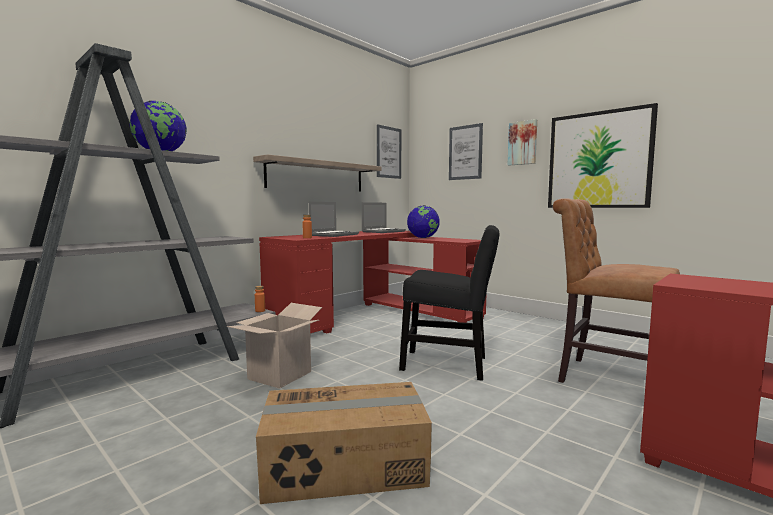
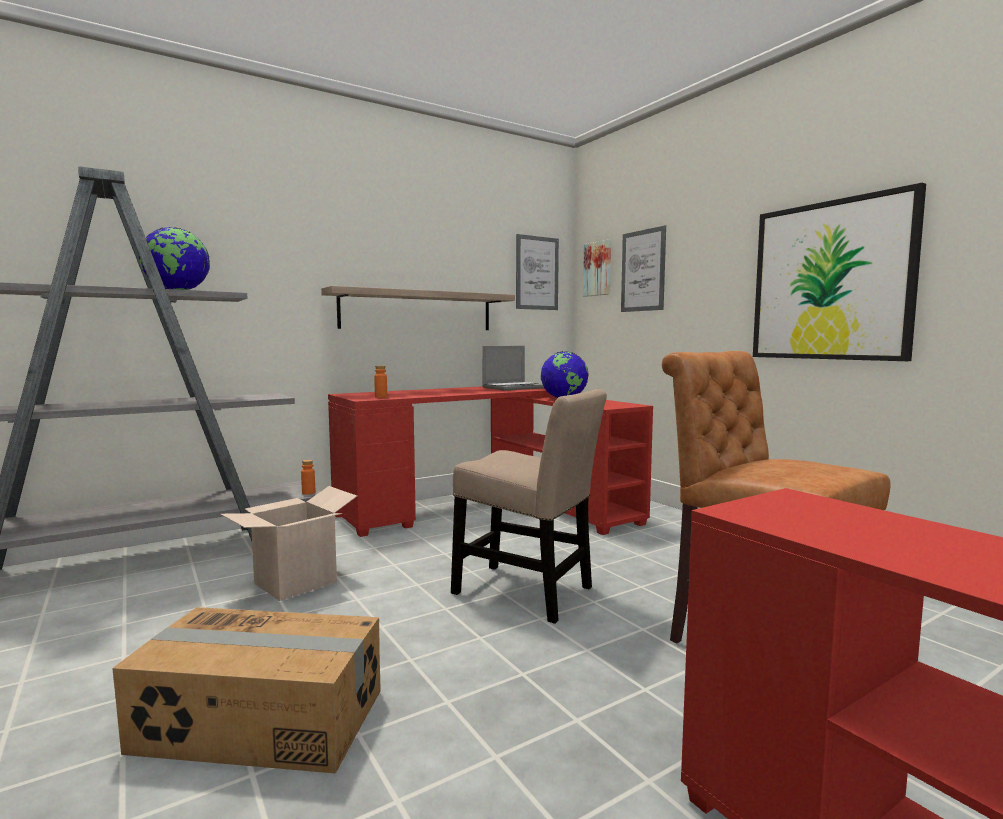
camera: 15 degrees right, 0 degrees up
laptop [308,202,359,237] -> none
black chair [399,225,499,381] -> beige chair [451,389,607,624]
picture [508,119,537,166] -> picture moved to [583,240,611,297]

